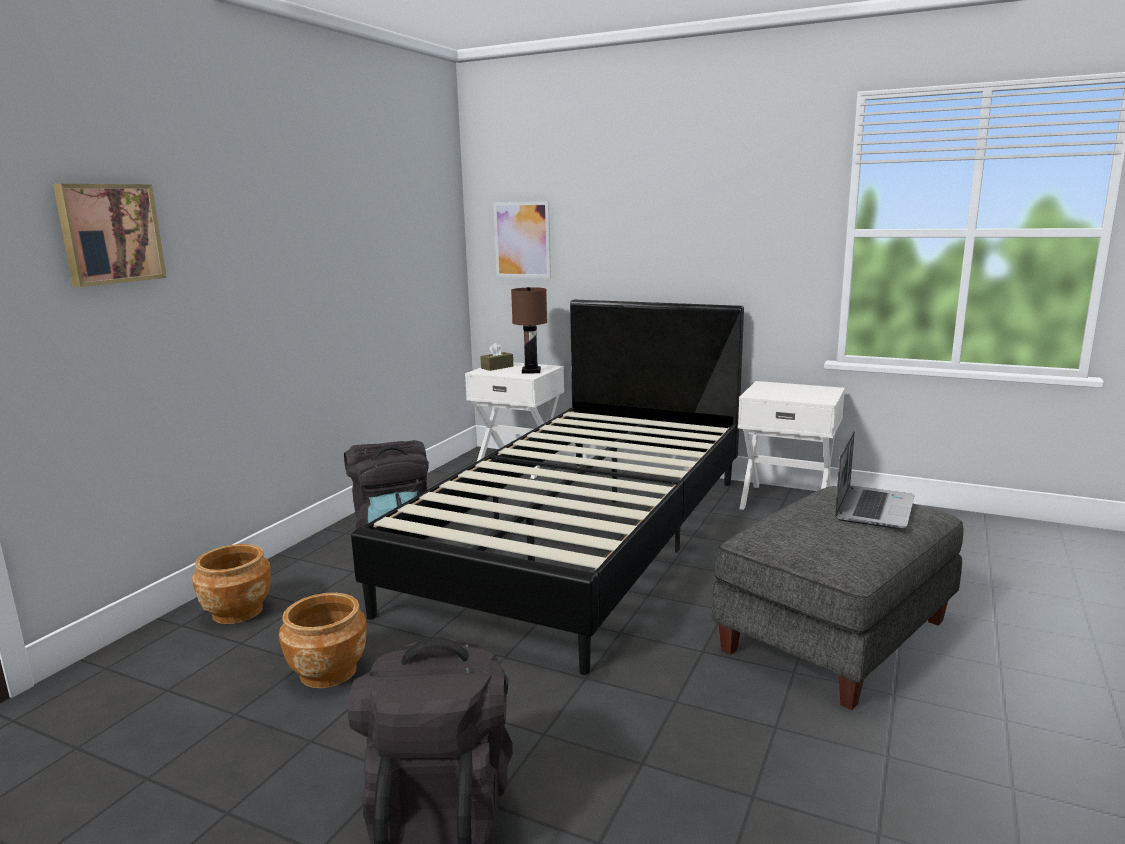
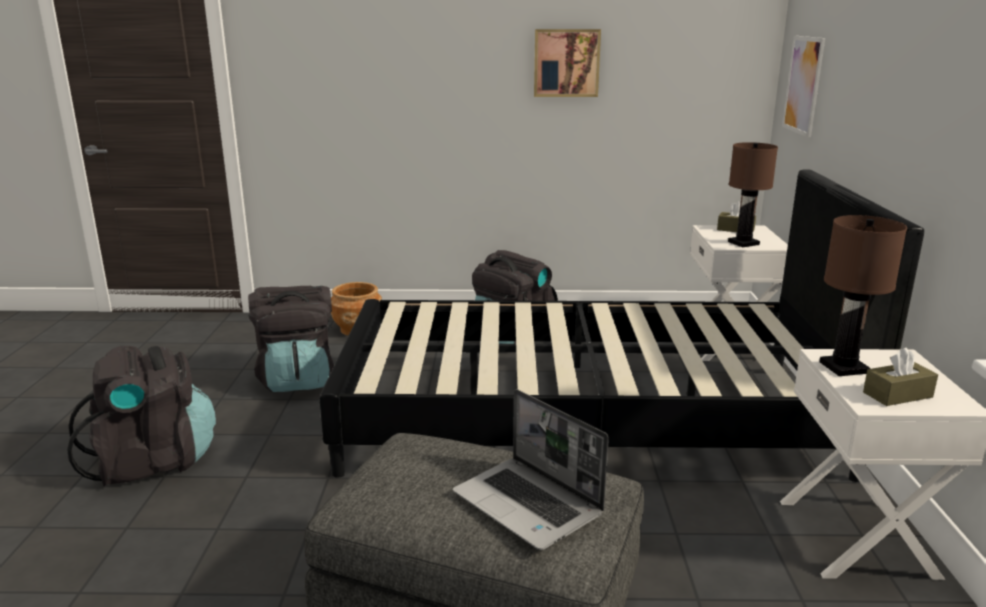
camera: 65 degrees right, 5 degrees up
picture [53,184,167,287] -> picture moved to [534,29,601,97]
brown planter [279,593,367,688] -> black backpack [248,286,334,392]
laptop [835,431,915,529] -> laptop turned 45 degrees clockwise [453,389,609,550]
none -> brown table lamp [820,215,907,376]
none -> brown tissue box [863,348,938,406]

